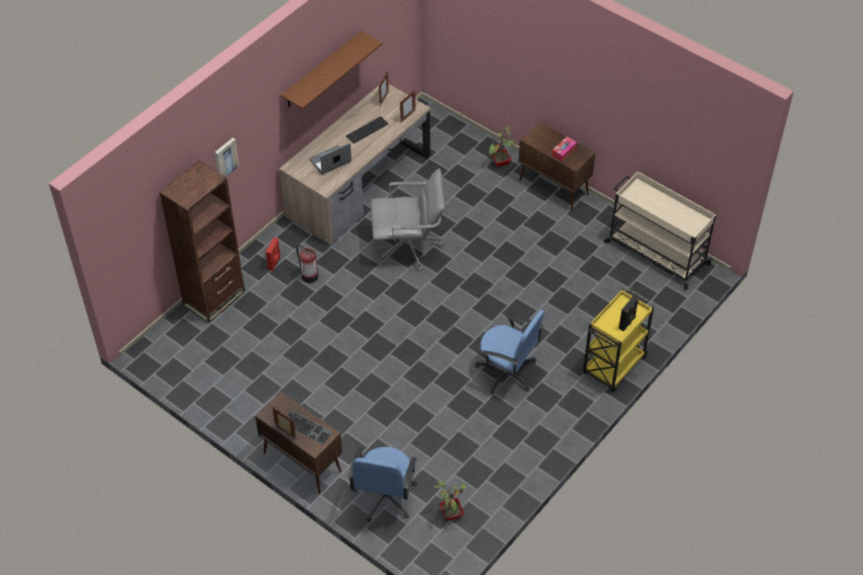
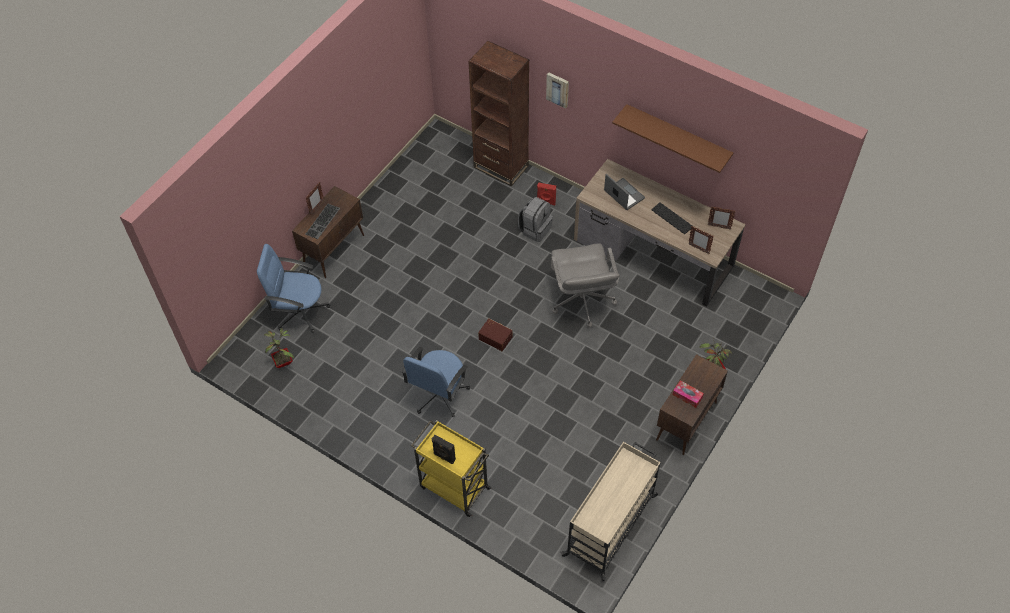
camera: 85 degrees right, 5 degrees up
fire extinguisher [296,245,318,283] -> grey backpack [518,197,553,242]
none -> brown storage box [478,318,512,351]

